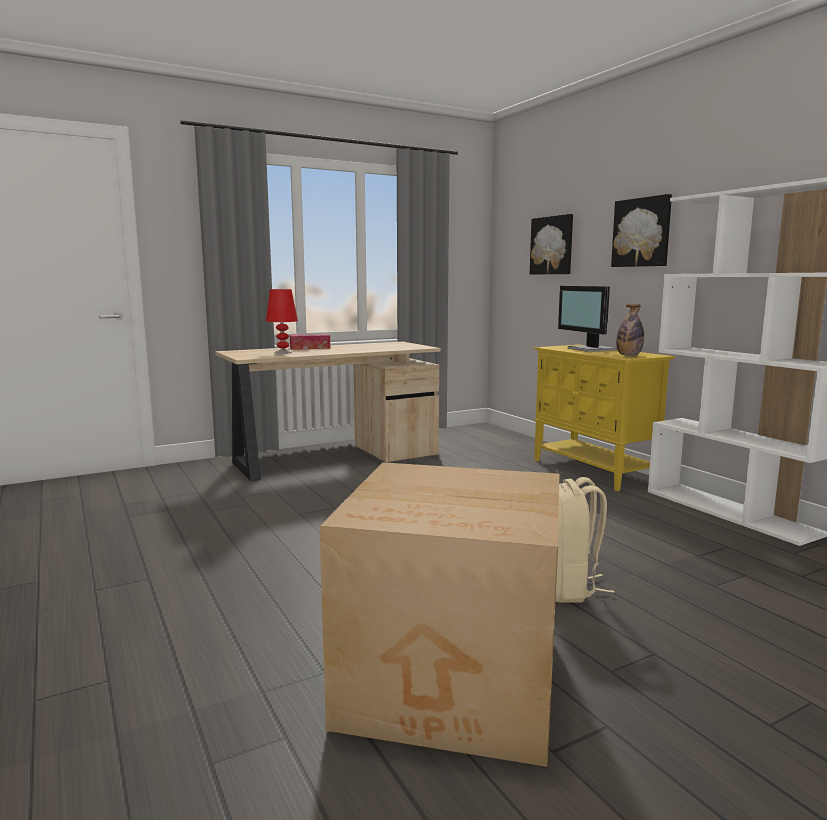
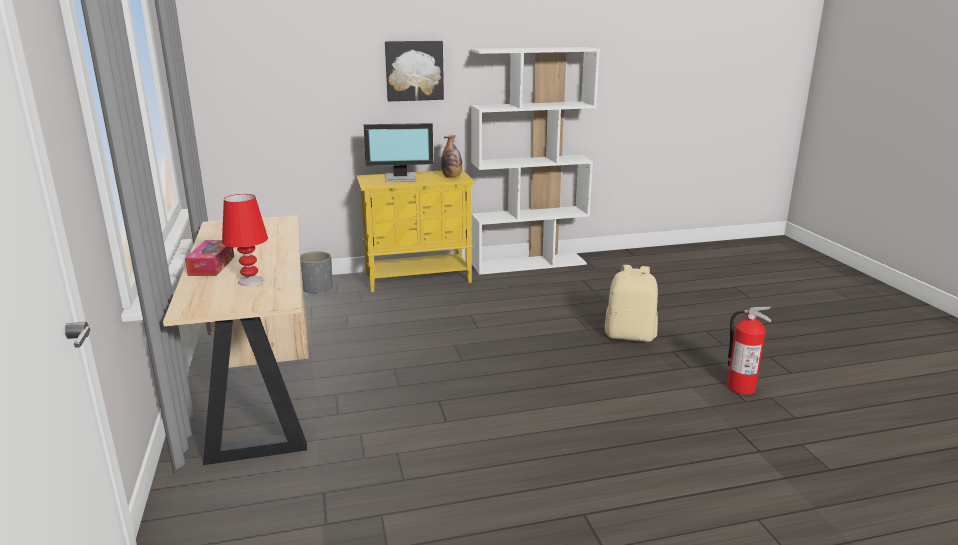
camera: 75 degrees left, 10 degrees up
cardboard box [320,462,559,767] -> fire extinguisher [727,307,771,395]
picture [530,214,573,275] -> none
none -> grey planter [300,251,333,294]

